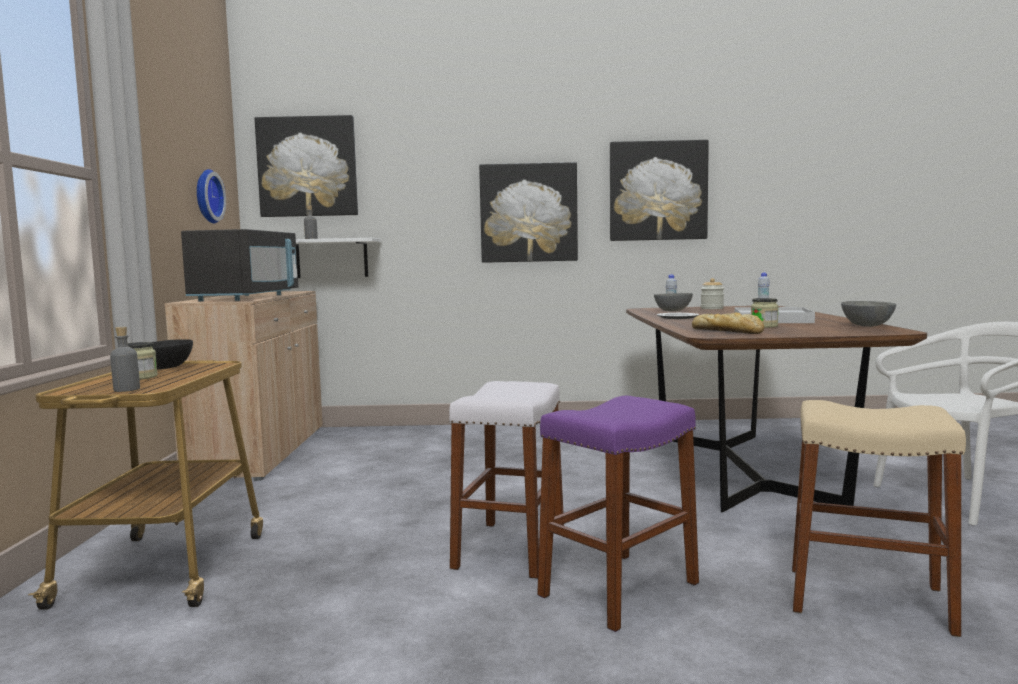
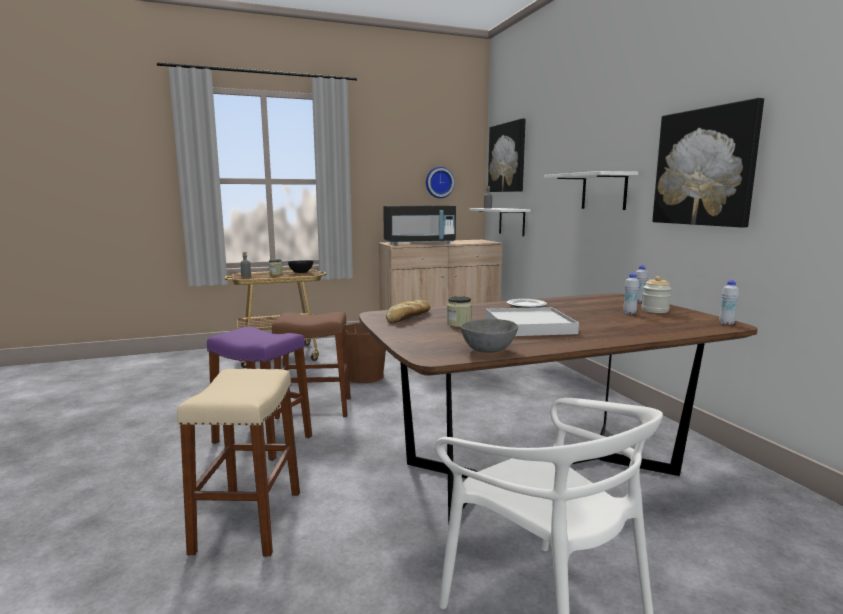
camera: 70 degrees right, 5 degrees up
white stool [449,381,564,579] -> brown stool [272,312,351,419]
picture [479,162,578,263] -> white shelf [544,171,638,210]
grey bowl [654,293,693,311] -> none
none -> brown bucket [345,323,386,383]
none -> white bottle [623,273,639,314]

